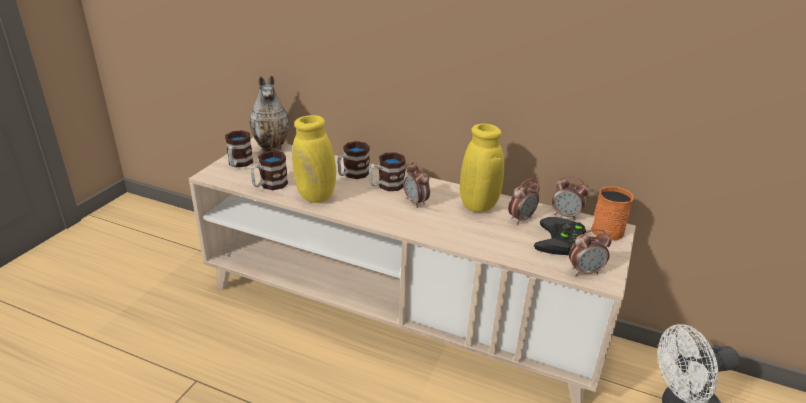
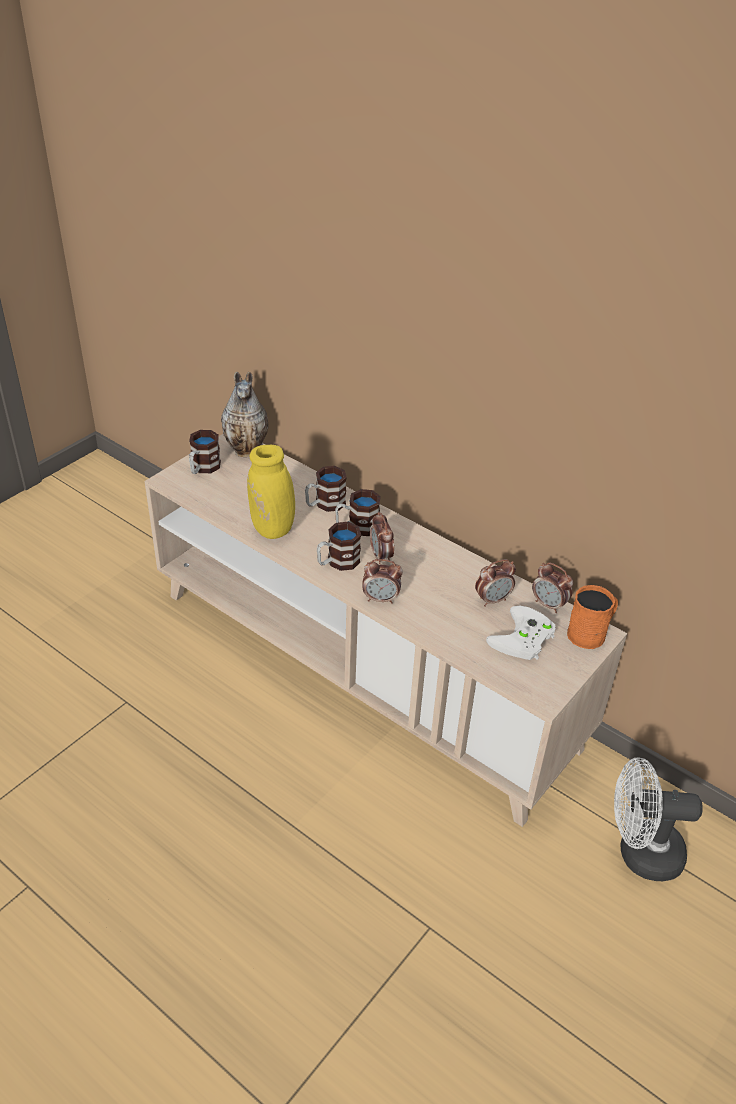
camera: 15 degrees right, 10 degrees up
mug [250,151,288,190] -> mug moved to [317,522,361,571]
yellow vase [460,124,504,212] -> none
black game controller [534,217,586,255] -> white game controller [486,606,556,660]
alarm clock [569,229,612,276] -> alarm clock moved to [362,559,403,604]

